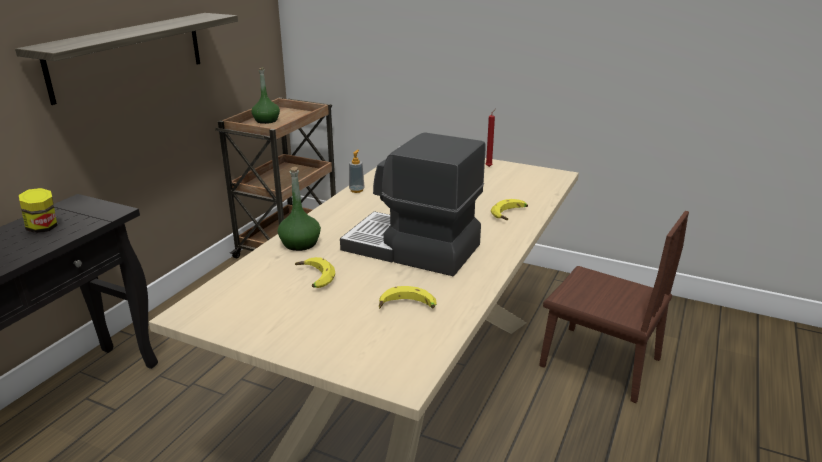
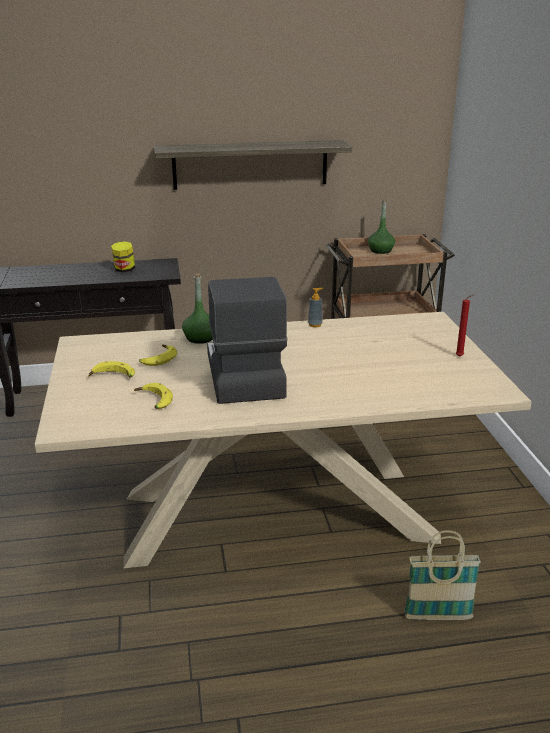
camera: 55 degrees right, 0 degrees up
banana [491,199,528,220] -> banana moved to [88,361,135,378]
brown chair [539,211,689,403] -> basket [404,530,481,620]

